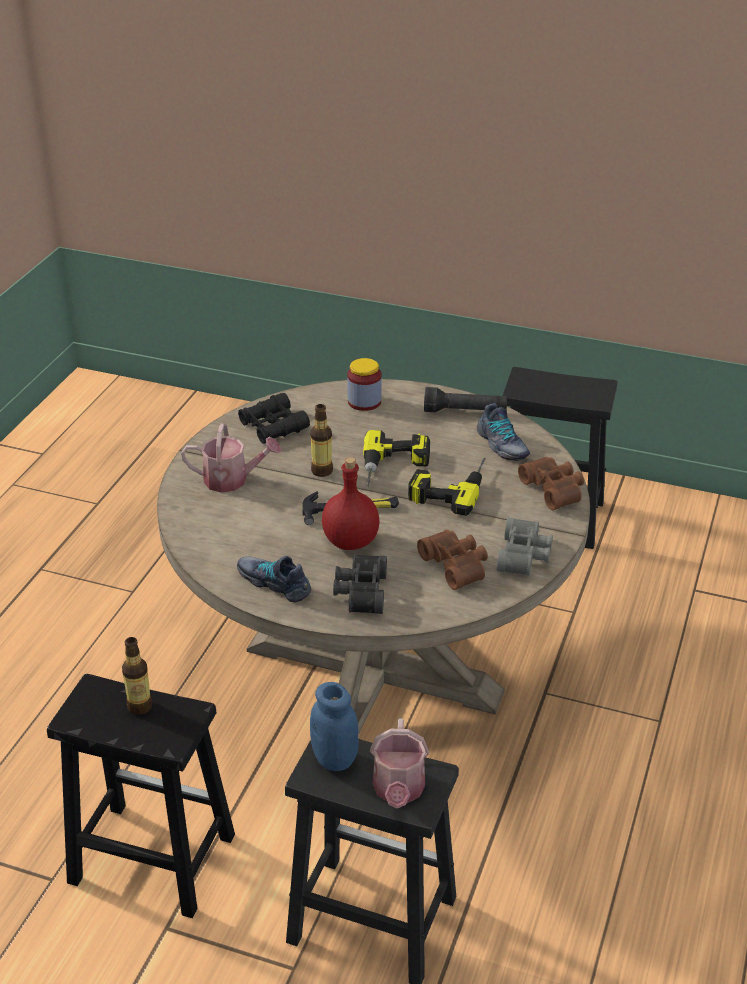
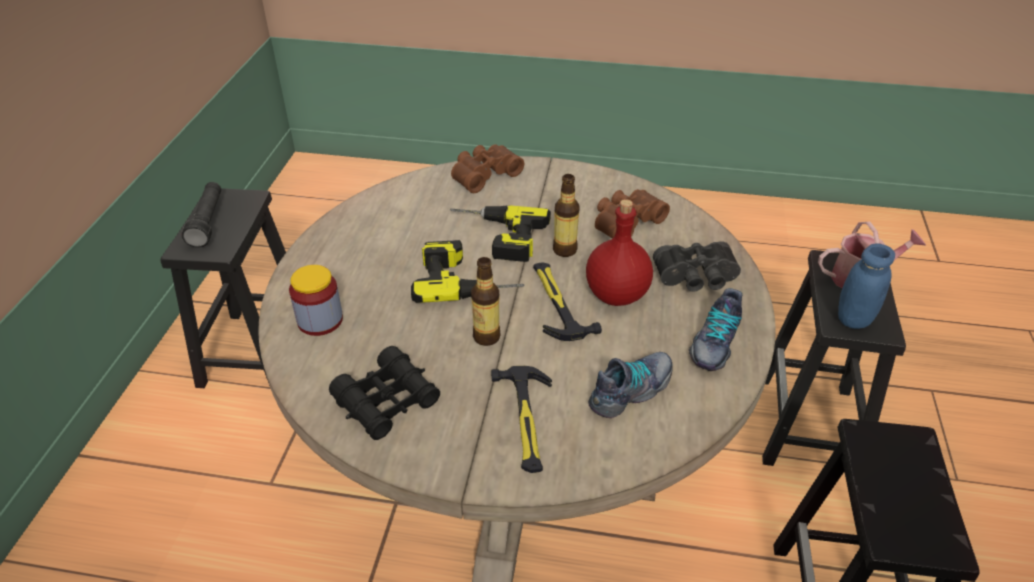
camera: 100 degrees left, 5 degrees up
bottle [122,637,152,715] -> bottle moved to [553,174,580,257]
watering can [181,424,282,493] -> hammer [491,366,552,473]
black flashlight [424,387,507,412] -> black flashlight moved to [181,182,221,248]
shoe [477,403,530,461] -> shoe moved to [588,352,673,418]
grey binoculars [497,518,553,576] -> none

